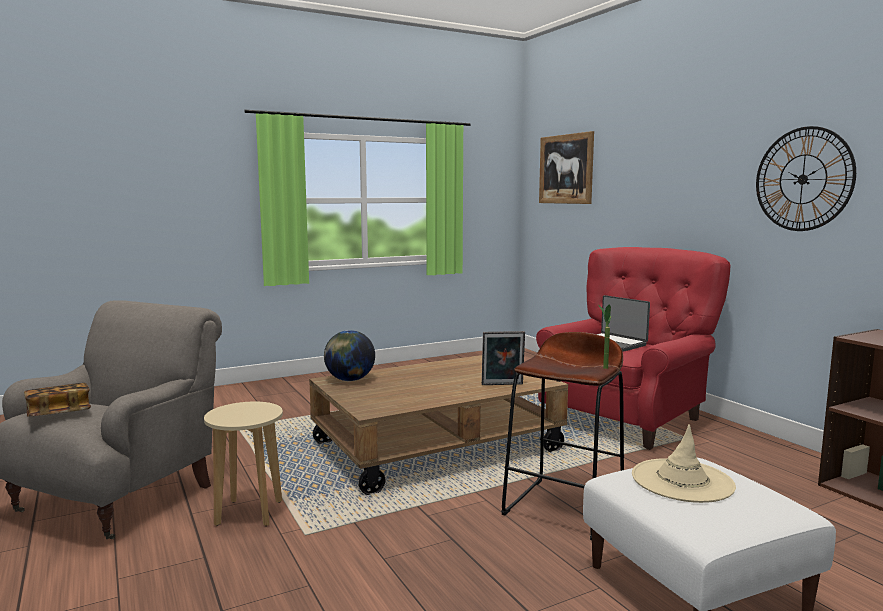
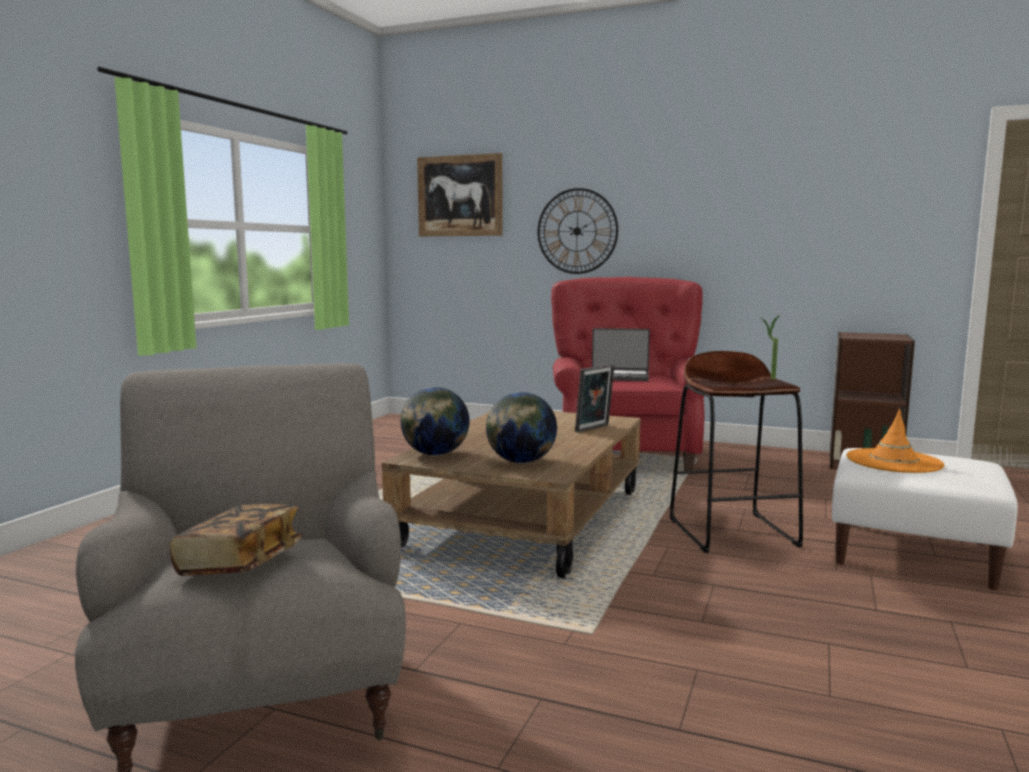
camera: 40 degrees left, 0 degrees up
beige stool [204,402,283,526] -> none
beige hat [632,424,736,503] -> orange hat [847,409,944,473]
wall clock [756,126,856,231] -> wall clock moved to [537,188,618,274]
none -> globe [486,392,557,463]

